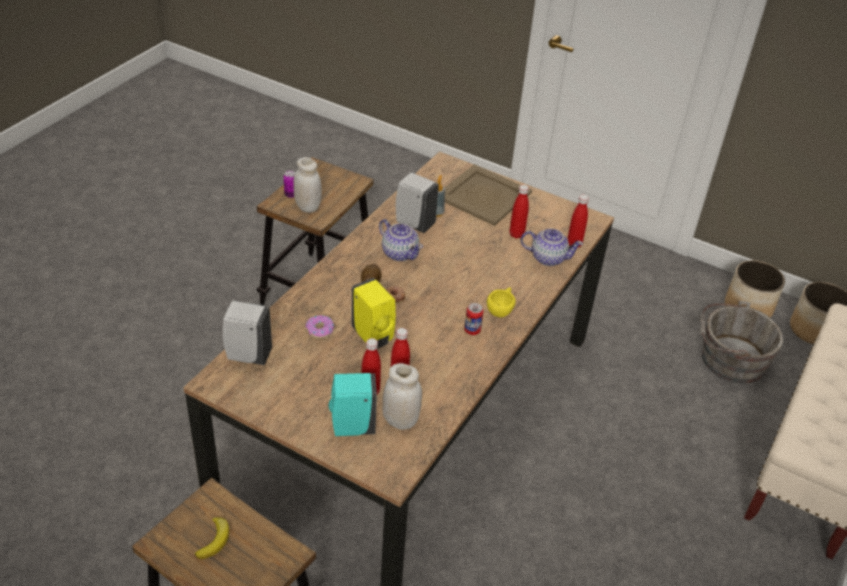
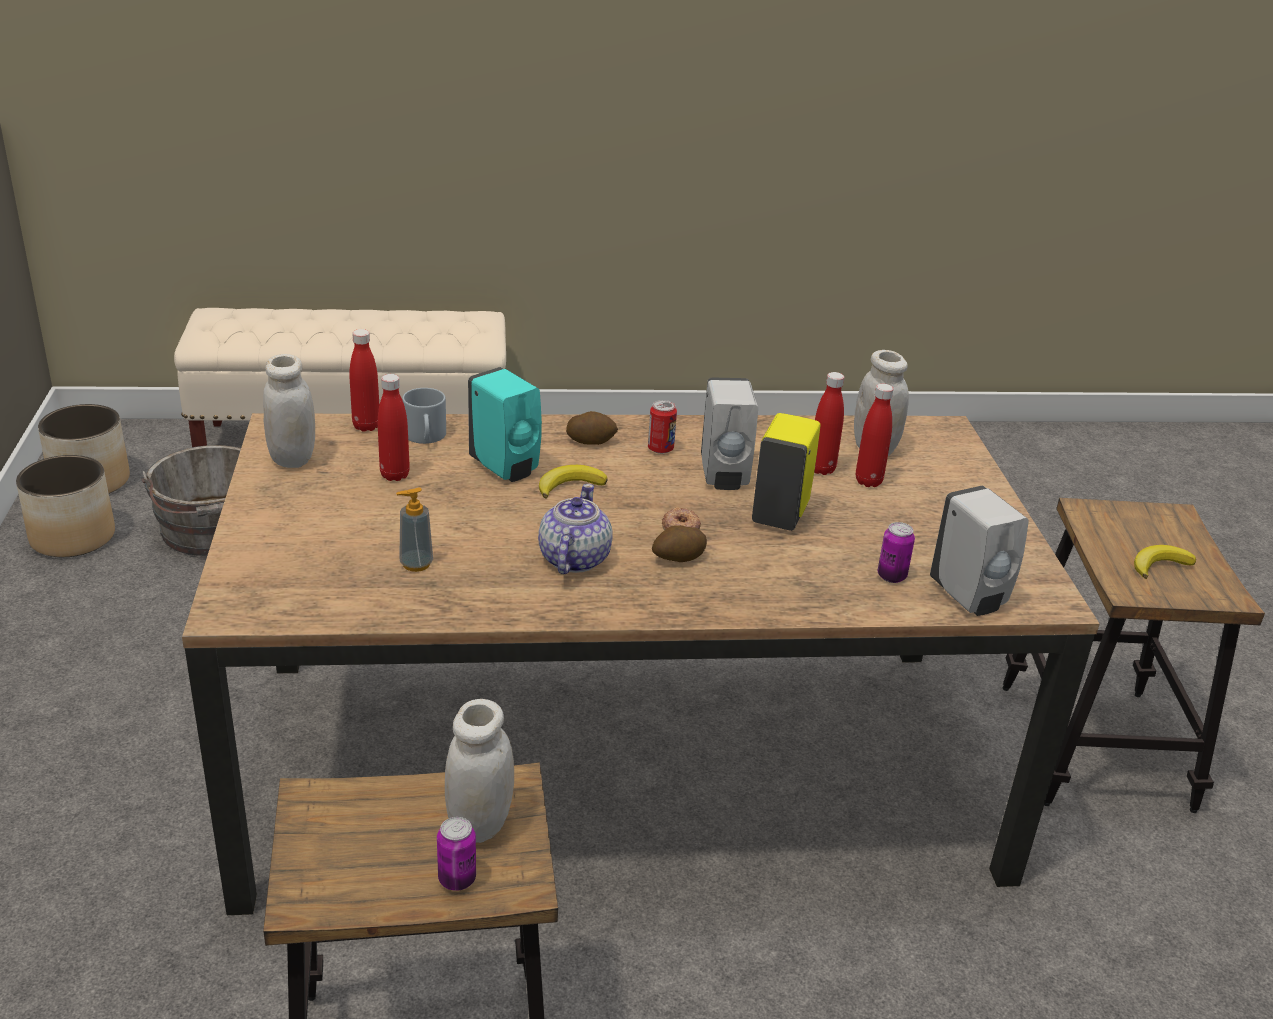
camera: 125 degrees left, 10 degrees down
donut [305,315,334,339] -> none
turquoise soap dispenser [328,373,377,436] -> turquoise soap dispenser moved to [468,367,542,482]
white soap dispenser [396,172,439,233] -> white soap dispenser moved to [701,377,758,490]
beige tray [445,164,532,226] -> none
yellow cup [487,287,516,317] -> potato [566,411,618,445]
teapot [521,229,583,266] -> grey mug [402,388,446,444]
none -> white jar [263,354,315,468]
none -> banana [539,465,608,499]
none -> can [878,522,915,583]

